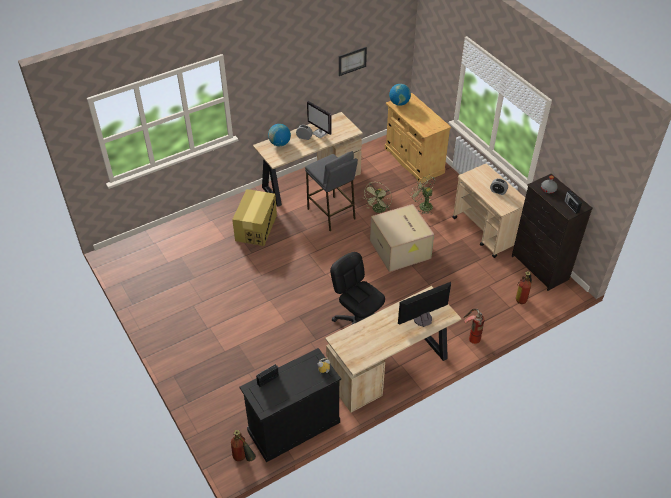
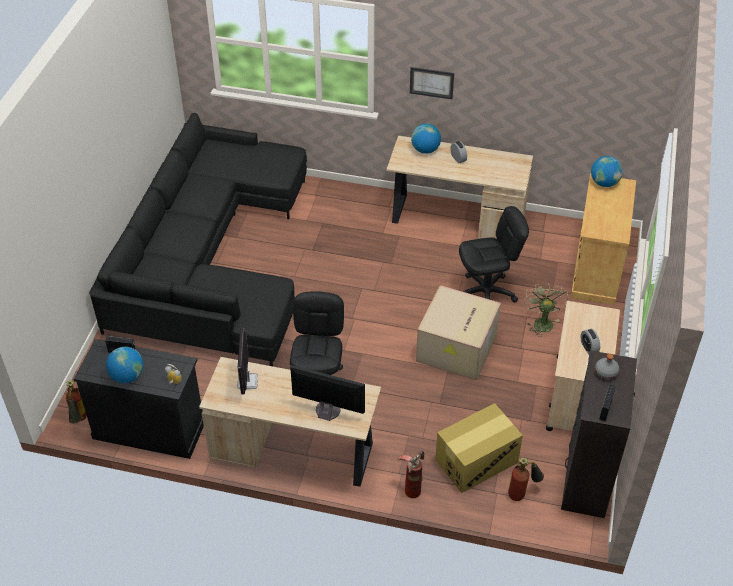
camera: 45 degrees right, 0 degrees up
cardboard box [232,189,277,246] -> cardboard box moved to [435,403,523,493]
grey stool [305,151,358,231] -> none
monitor [307,101,331,138] -> monitor moved to [237,328,258,394]
picture [339,47,367,76] -> picture moved to [410,67,454,99]
green fan [363,182,392,213] -> black office chair [459,206,529,302]
none -> black sofa [89,113,307,366]
none -> globe [106,347,143,383]

